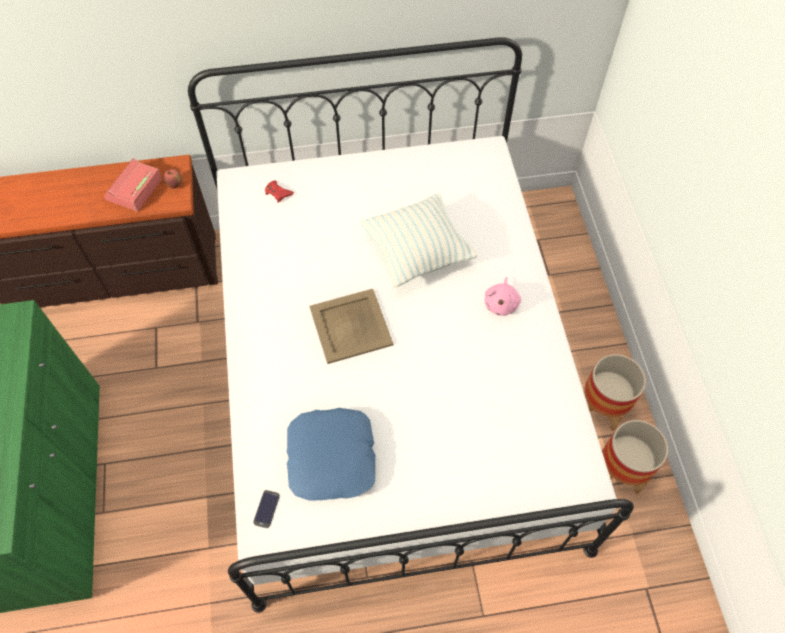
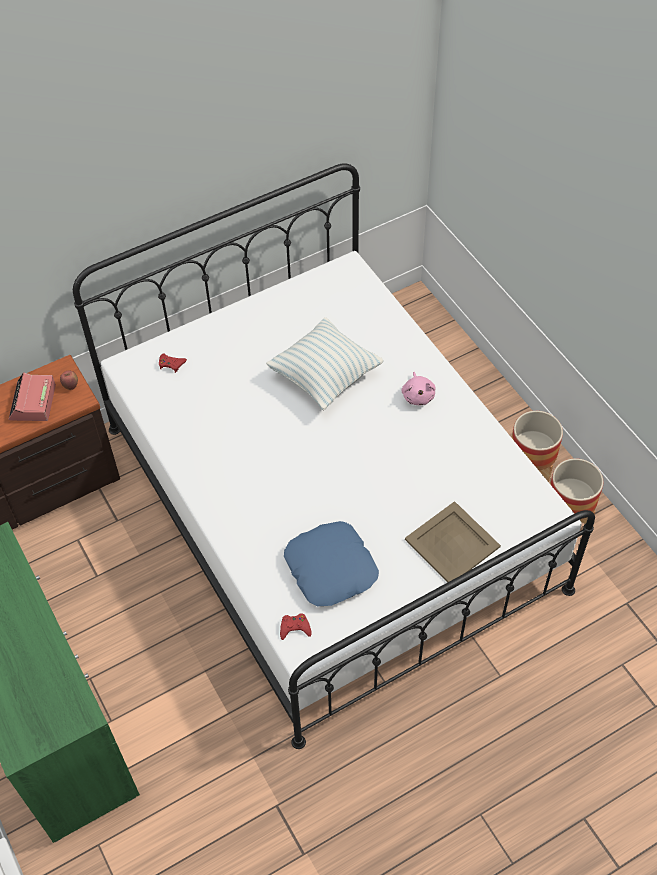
camera: 20 degrees left, 5 degrees down
phone [253,490,280,528] -> red game controller [280,613,312,640]
beige tray [310,289,393,364] -> beige tray moved to [405,501,501,583]

